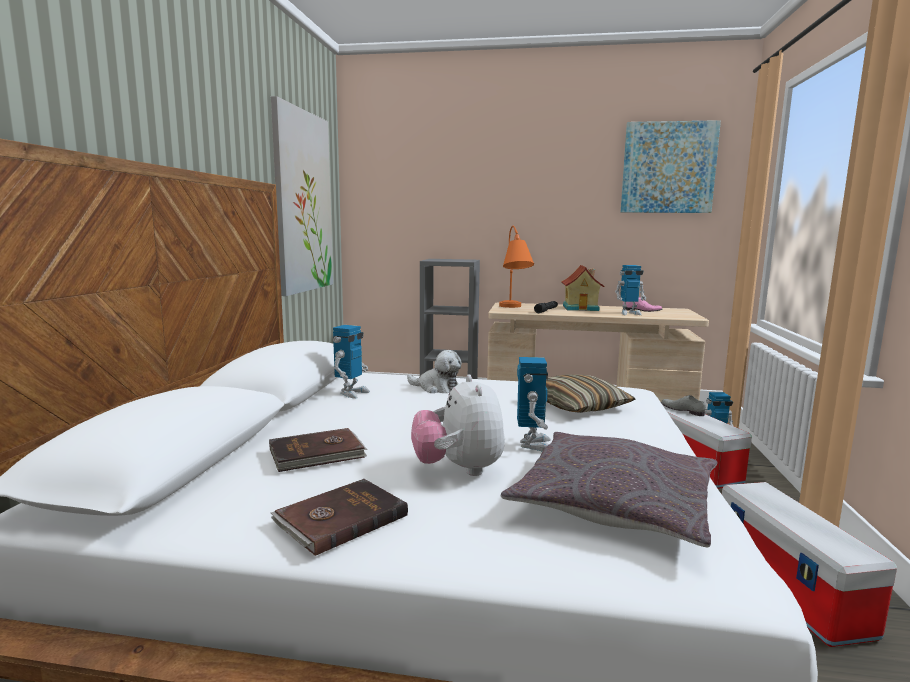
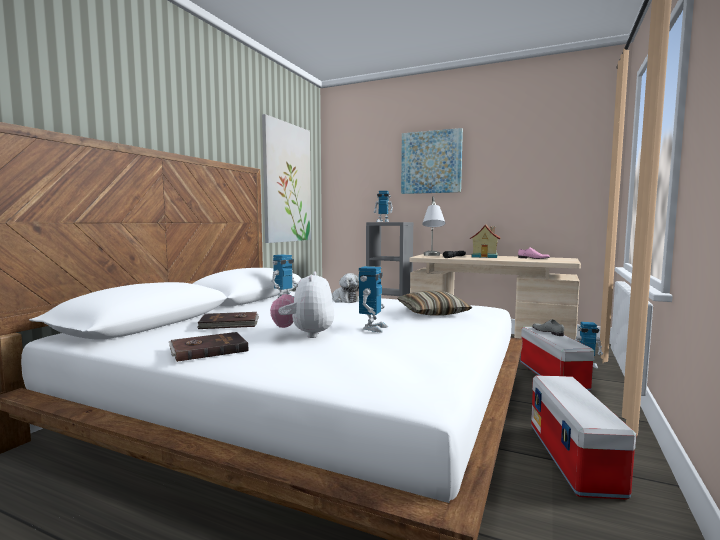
camera: 15 degrees right, 5 degrees down
orange table lamp [499,226,534,308] -> grey table lamp [422,196,446,256]
grey pillow [501,432,718,547] -> none
toy robot [615,265,646,315] -> toy robot moved to [374,191,393,222]
picture [621,120,721,213] -> picture moved to [401,128,463,194]

